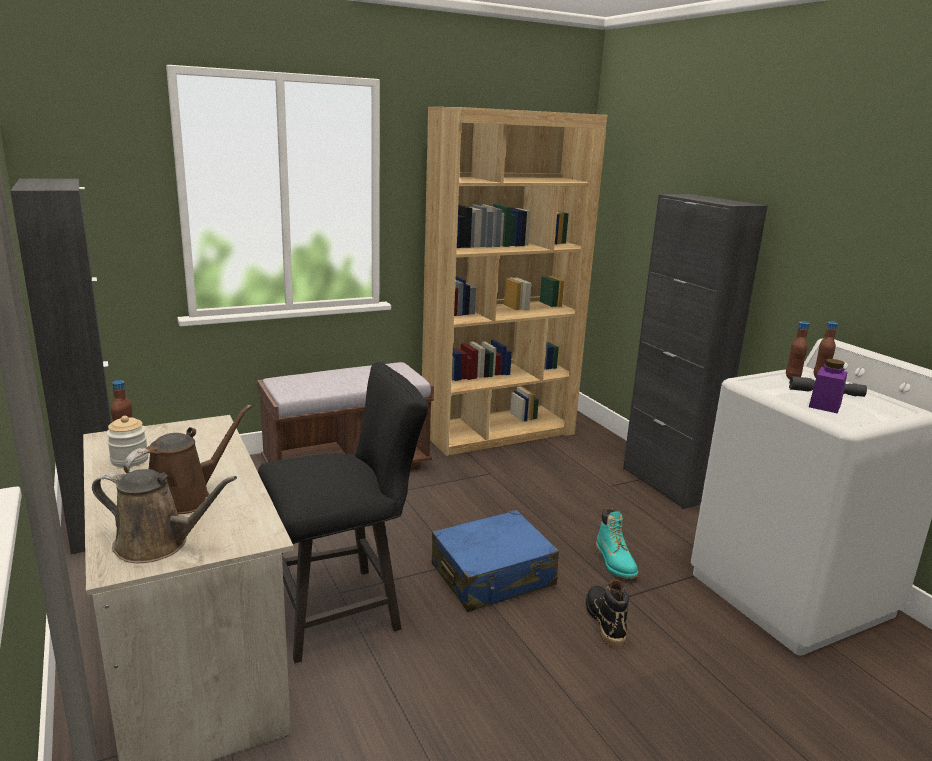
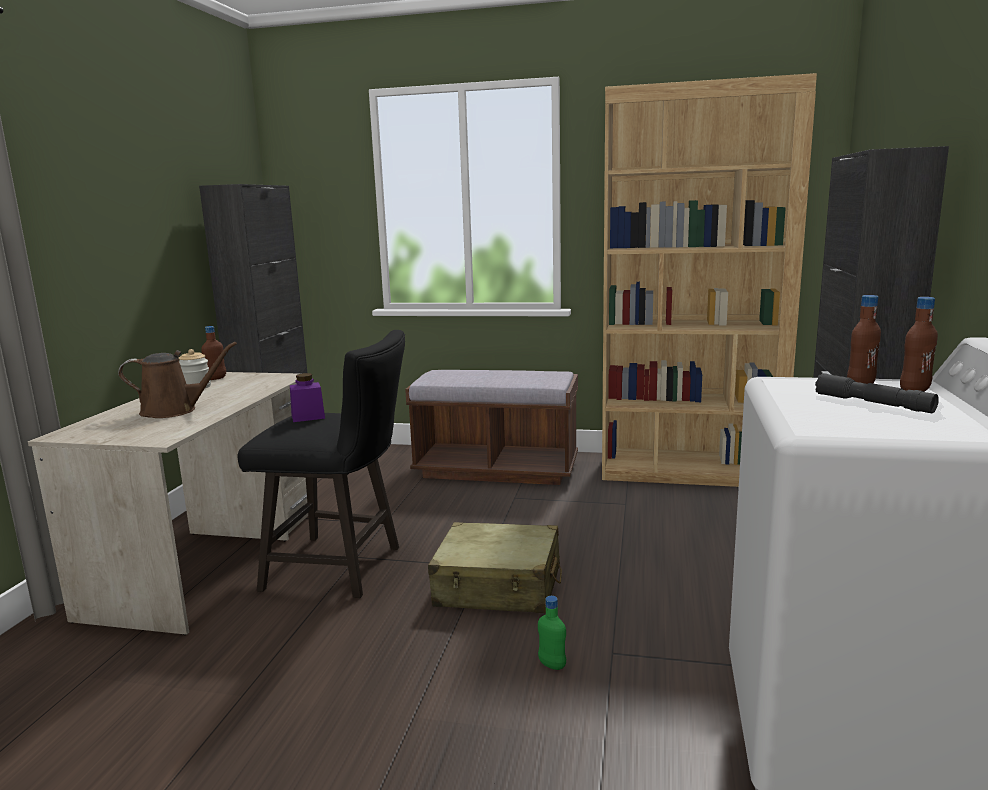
camera: 40 degrees right, 5 degrees down
brown watering can [92,469,237,563] -> none
blue suitcase [432,510,559,612] -> beige suitcase [428,522,562,613]
black boot [586,580,629,648] -> green bottle [538,596,566,670]
turquoise boot [596,508,638,579] -> none
purple jar [809,359,848,413] -> purple jar moved to [290,373,325,422]

